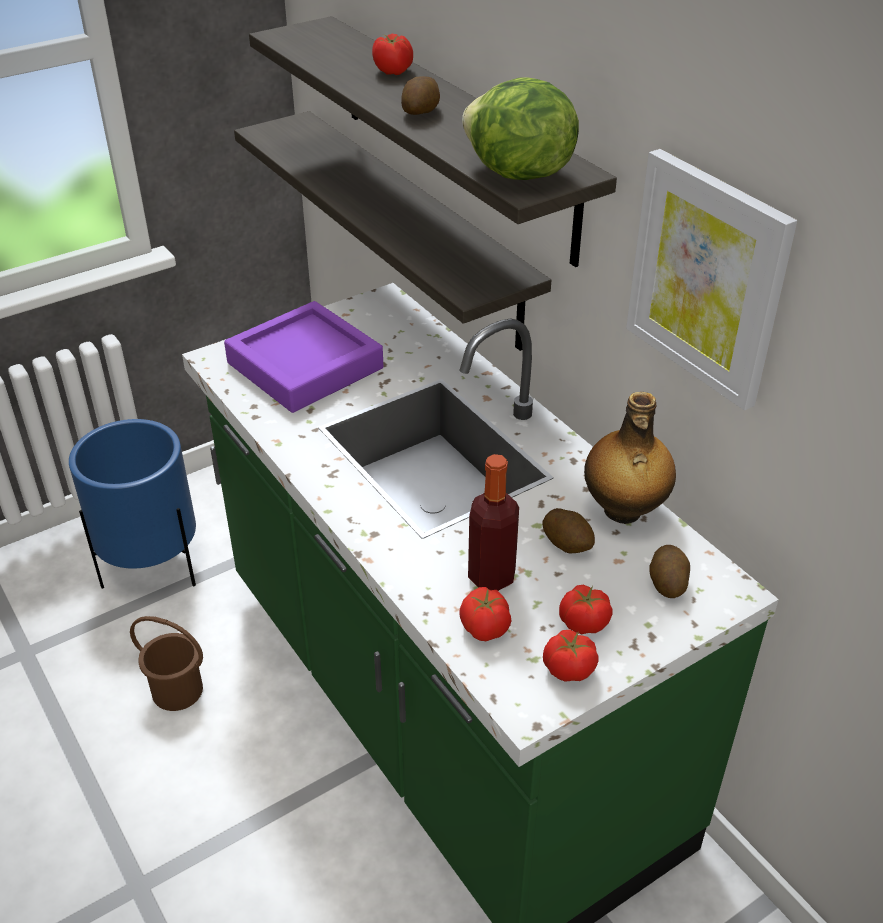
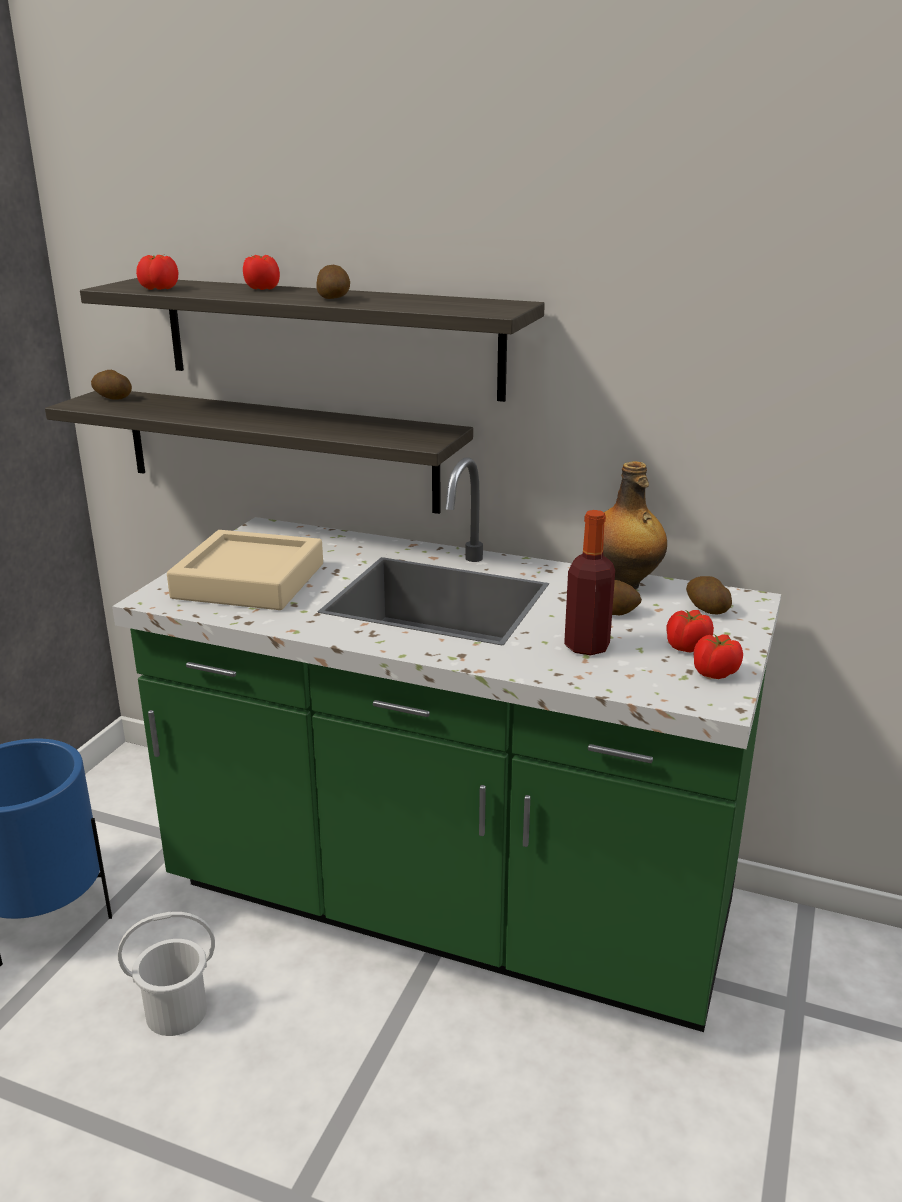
camera: 35 degrees left, 15 degrees down
brown bucket [130,616,203,711] -> white bucket [117,912,215,1036]
purple tray [224,301,383,413] -> beige tray [167,530,323,610]
tomato [459,587,511,641] -> tomato moved to [136,255,178,290]
lettuce [462,77,579,180] -> none
picture [626,149,797,410] -> none
none -> potato [91,370,132,400]

